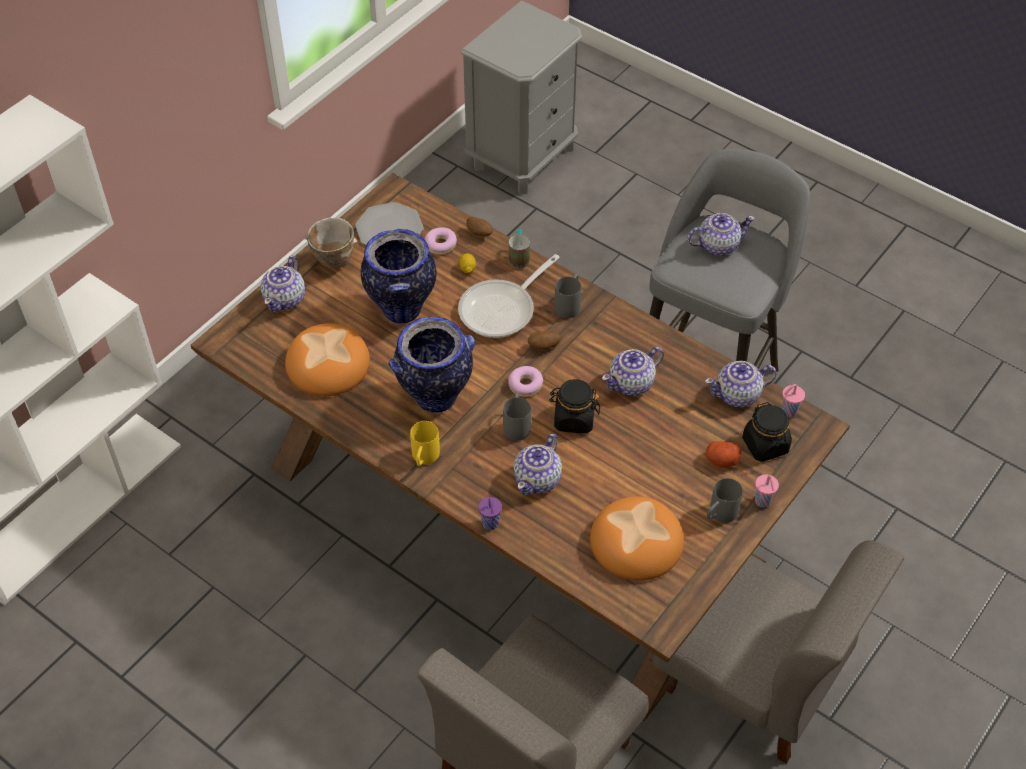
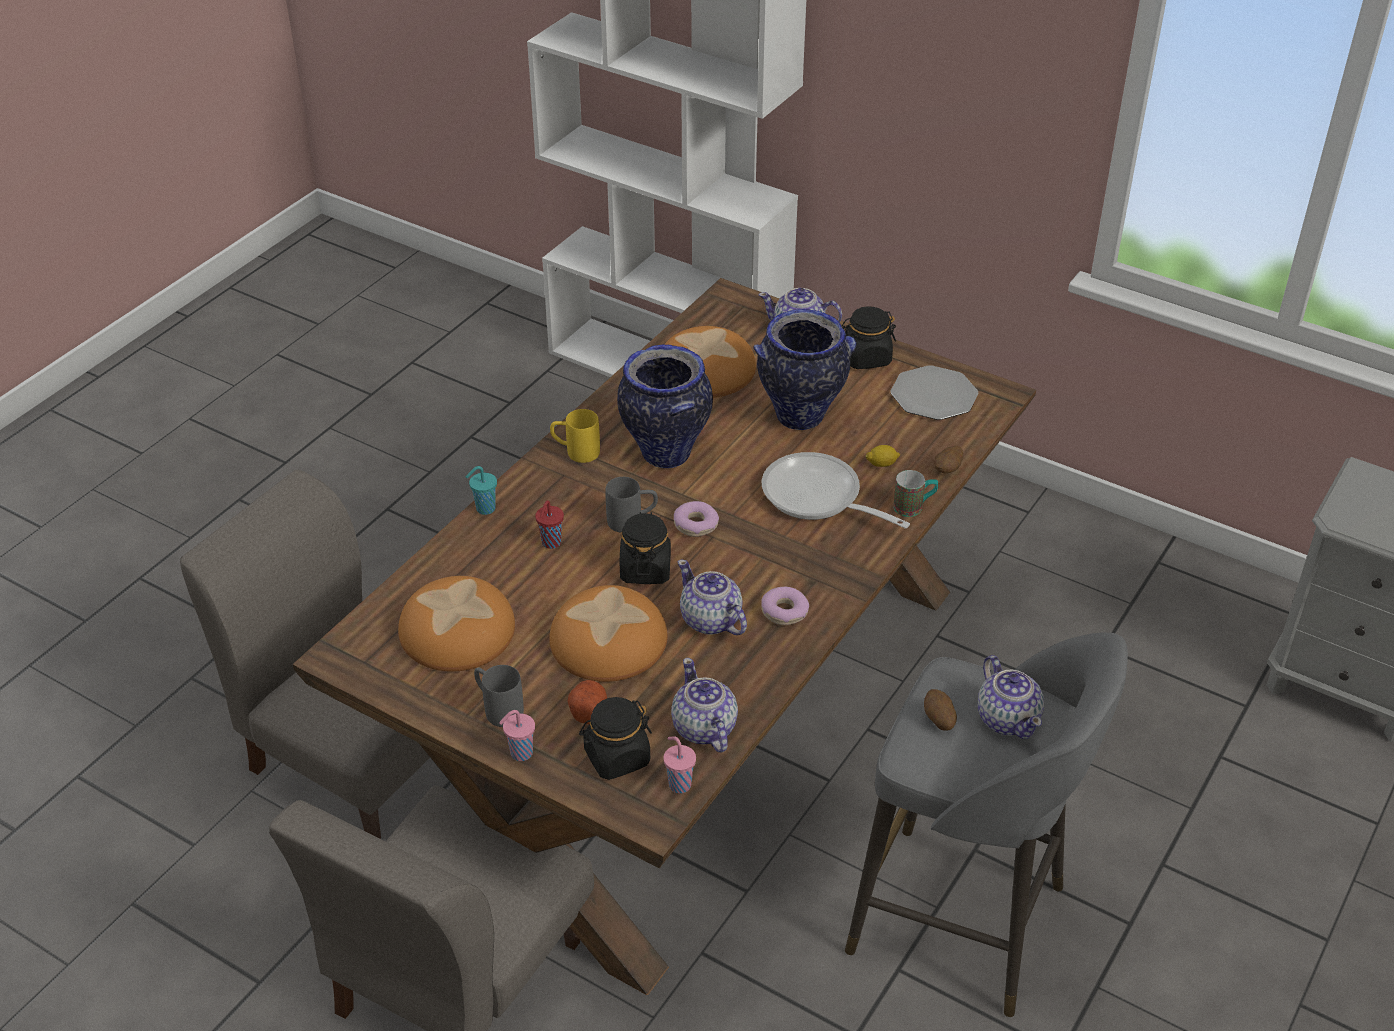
camera: 85 degrees right, 10 degrees down
bowl [305,217,357,269] -> black jar [842,306,896,369]
donut [425,227,457,255] -> donut moved to [761,587,809,625]
purple cup [478,497,502,530] -> turquoise cup [466,466,497,515]
teapot [514,434,562,495] -> red cup [535,501,564,549]
potato [528,331,561,350] -> potato moved to [924,689,957,731]
grey mug [555,274,581,318] -> none
none -> bread [549,585,668,682]

